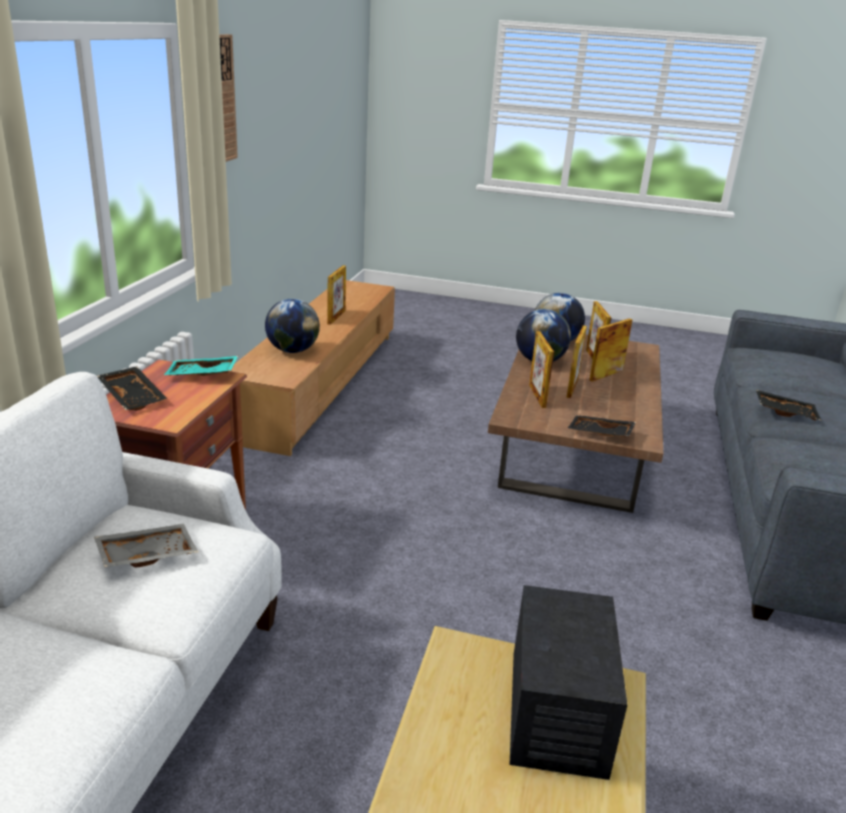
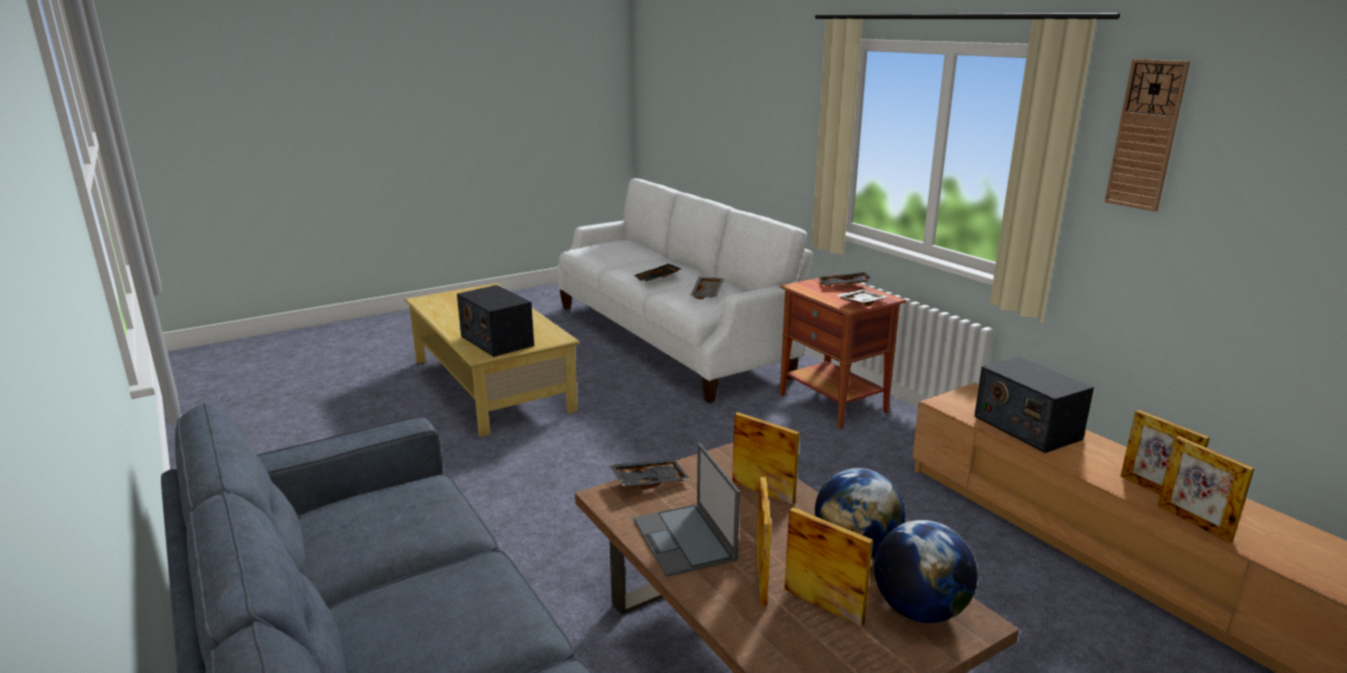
camera: 135 degrees right, 5 degrees down
turquoise tray [164,356,238,376] -> white tray [836,290,888,306]
globe [265,299,320,353] -> radio [974,356,1094,453]
picture frame [567,325,587,398] -> picture frame moved to [1157,436,1255,543]
black tray [756,390,821,421] -> black tray moved to [633,264,681,281]
none -> laptop [633,443,740,577]

